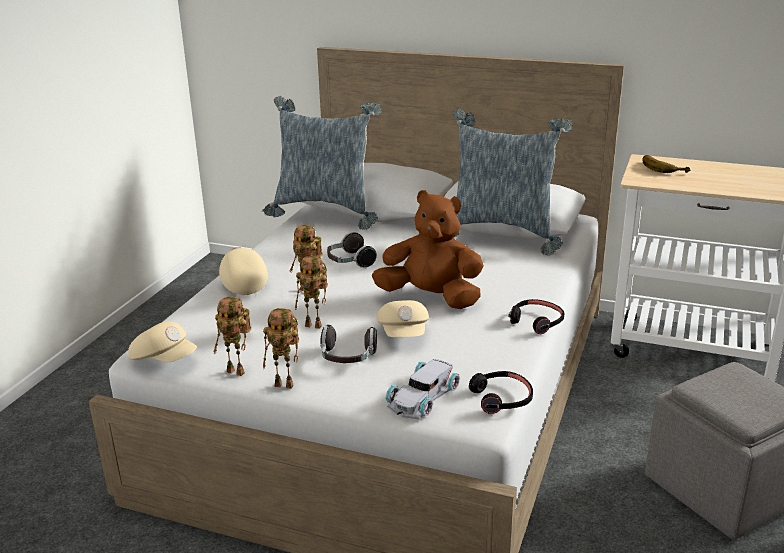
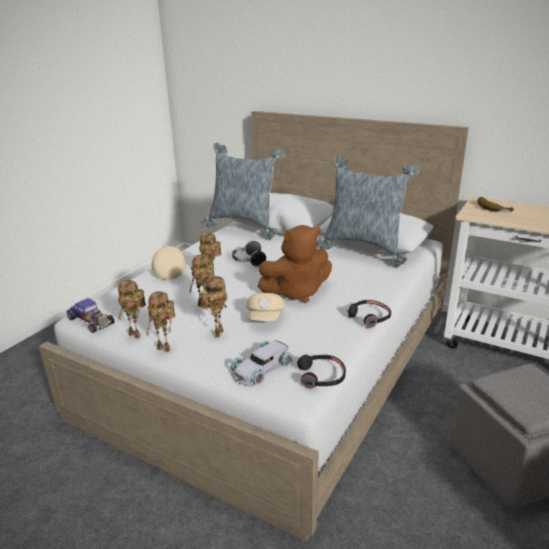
camera: 10 degrees right, 0 degrees up
beige cap [128,321,197,362] -> toy car [67,298,115,333]
headphones [320,325,377,363] -> toy robot [200,276,227,338]
brown plush toy [372,190,484,309] -> brown plush toy turned 135 degrees clockwise [258,225,332,303]

